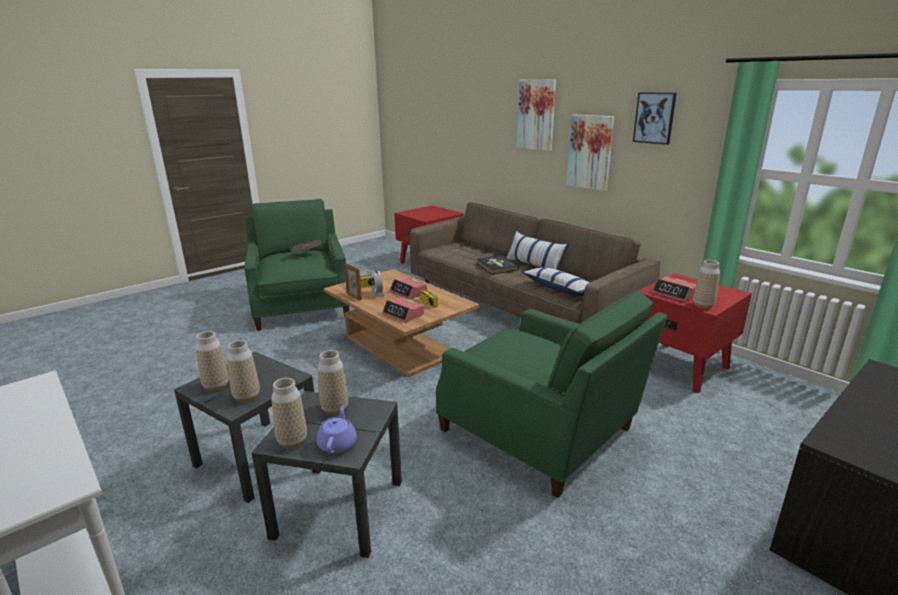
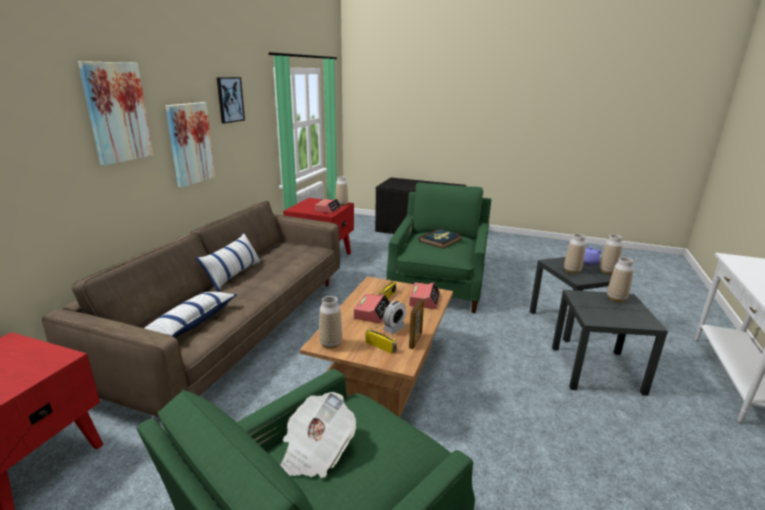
camera: 120 degrees left, 0 degrees up
vase [196,331,229,391] -> vase moved to [319,296,342,349]
book [476,255,519,275] -> book moved to [419,229,462,249]
pillow [521,268,590,296] -> pillow moved to [144,292,237,338]

